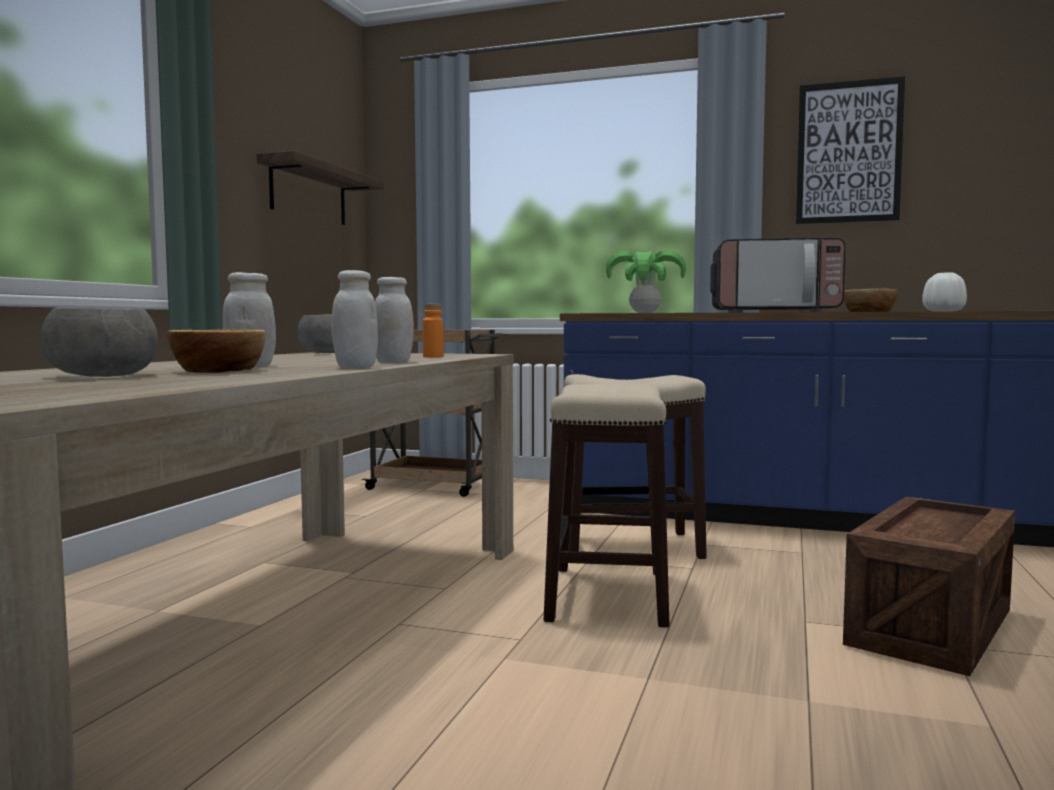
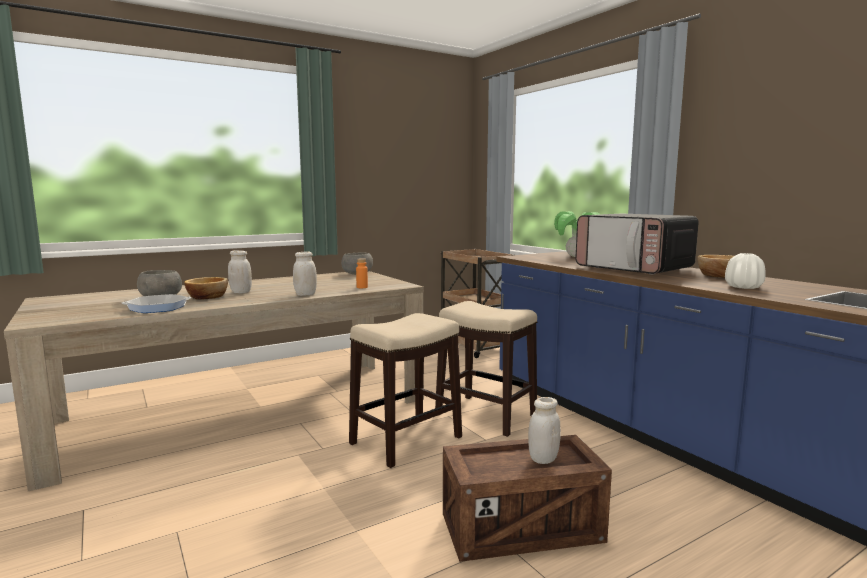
camera: 40 degrees right, 5 degrees up
shelf [257,151,384,225] -> none
white jar [331,270,378,368] -> white jar moved to [528,397,561,464]
picture [796,76,905,224] -> none
none -> frying pan [122,294,191,313]

